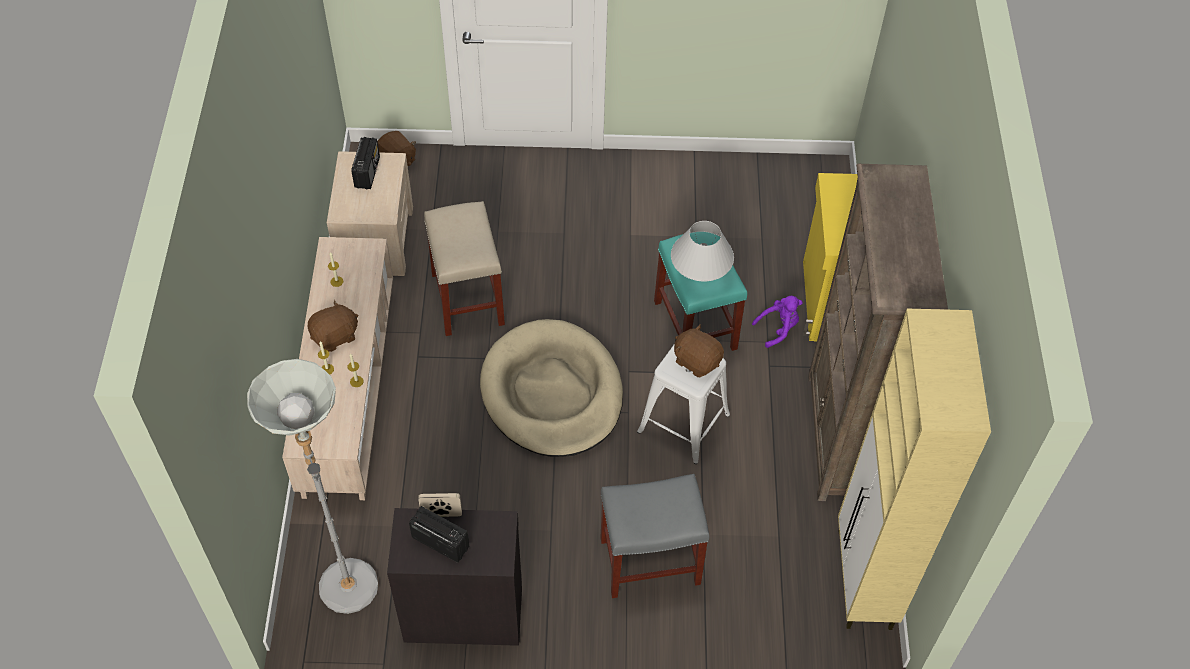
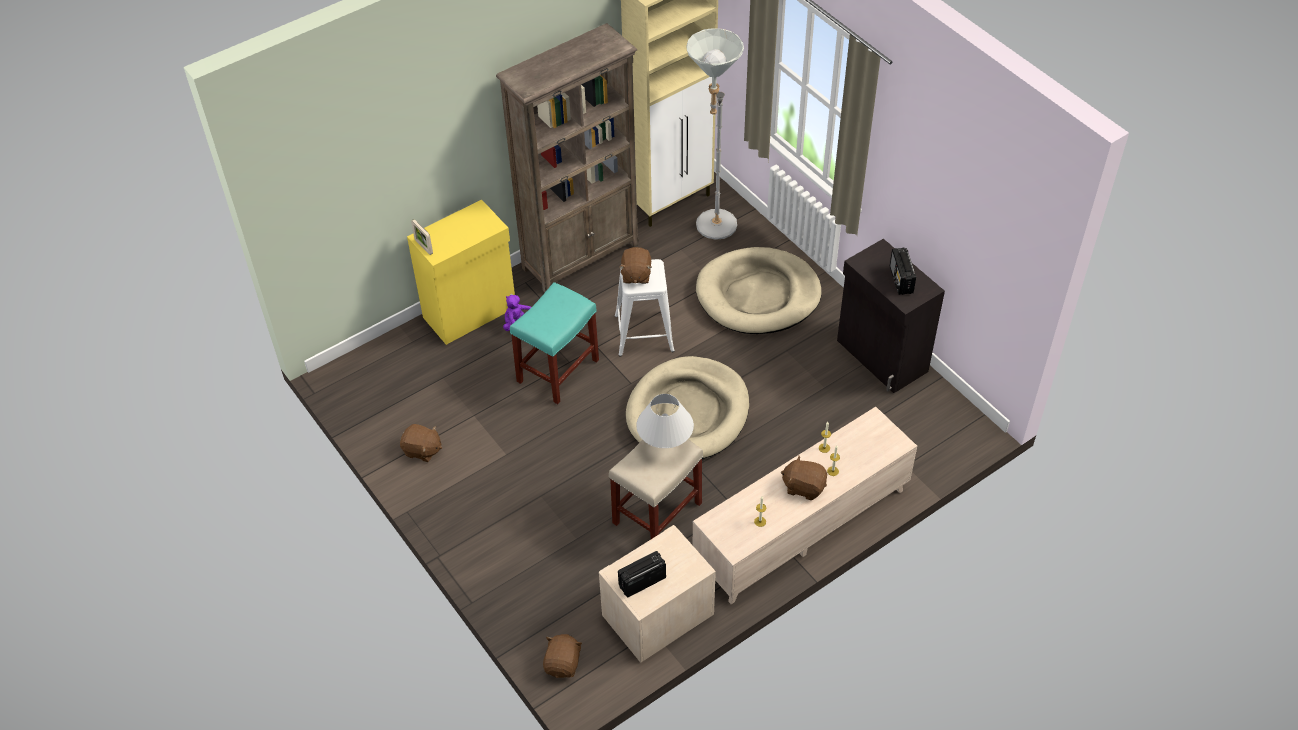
camera: 125 degrees left, 5 degrees down
grey floor lamp [247,359,378,614] -> grey floor lamp moved to [686,28,744,240]
picture frame [418,493,462,517] -> picture frame moved to [411,219,433,255]
grey stool [600,474,709,598] -> beige dog bed [696,247,822,334]
white table lamp [671,221,734,281] -> white table lamp moved to [636,394,694,448]
none -> brown plush toy [400,424,442,462]

